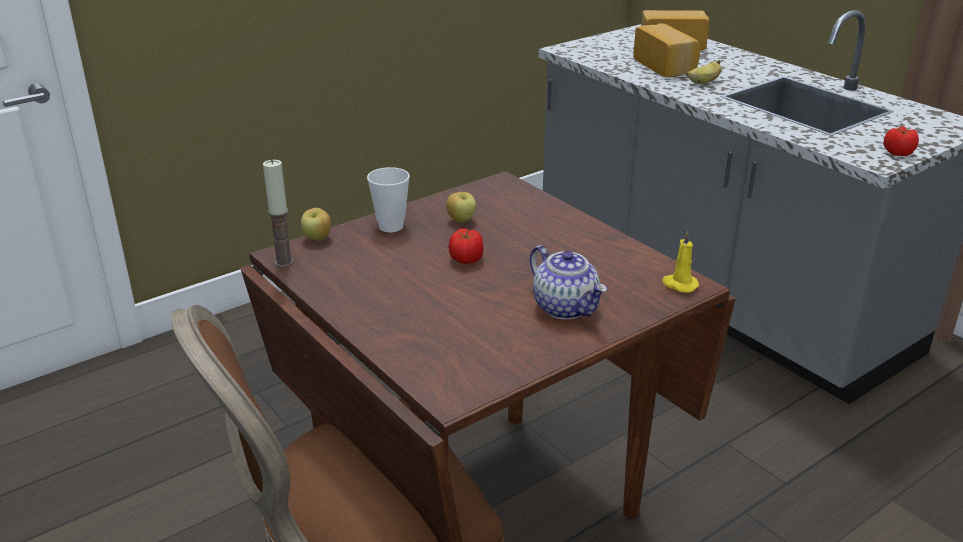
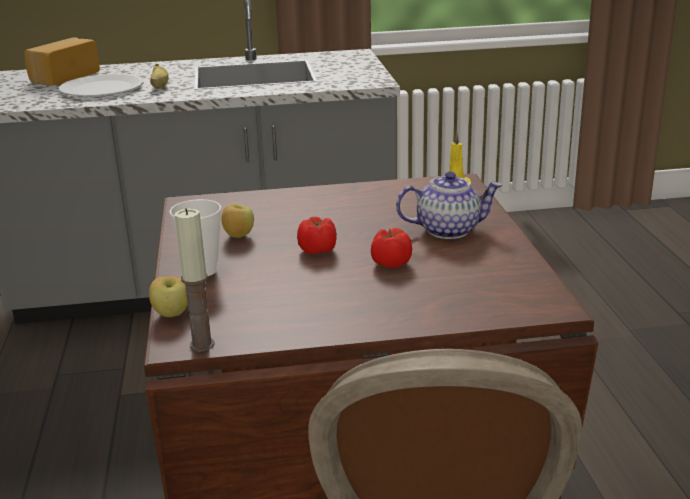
camera: 60 degrees left, 5 degrees down
bread [633,23,700,77] -> white plate [59,74,144,97]
tomato [883,126,919,156] -> tomato moved to [371,228,412,268]

